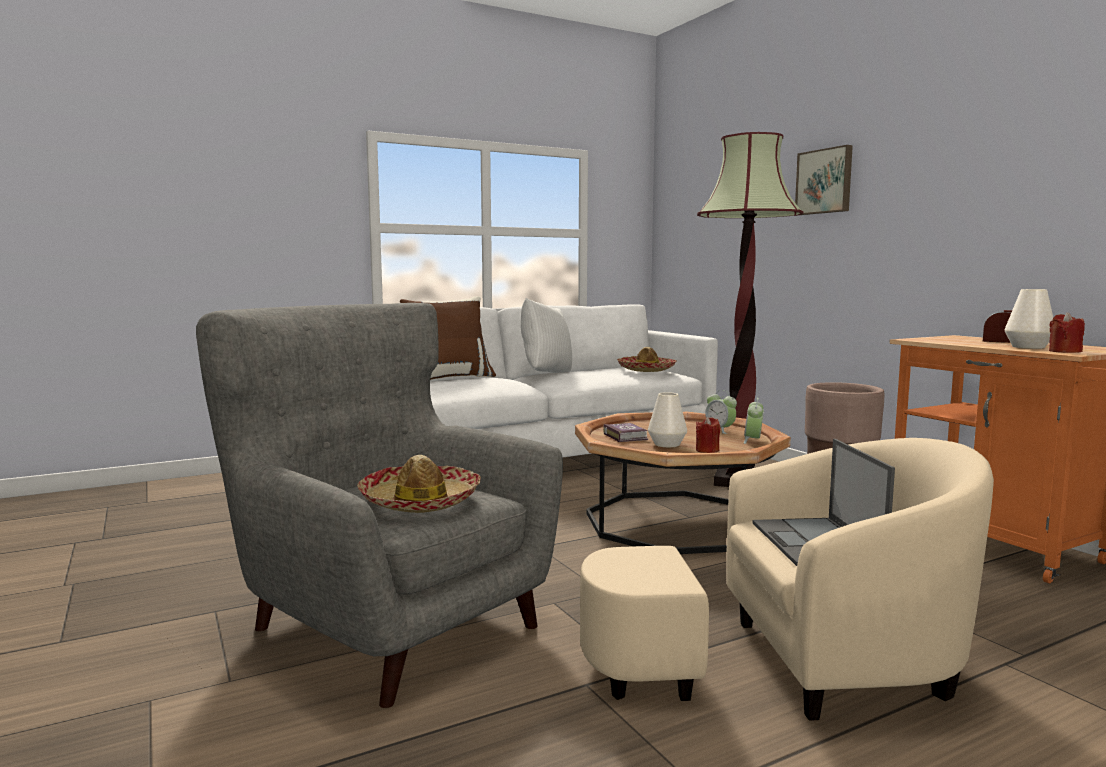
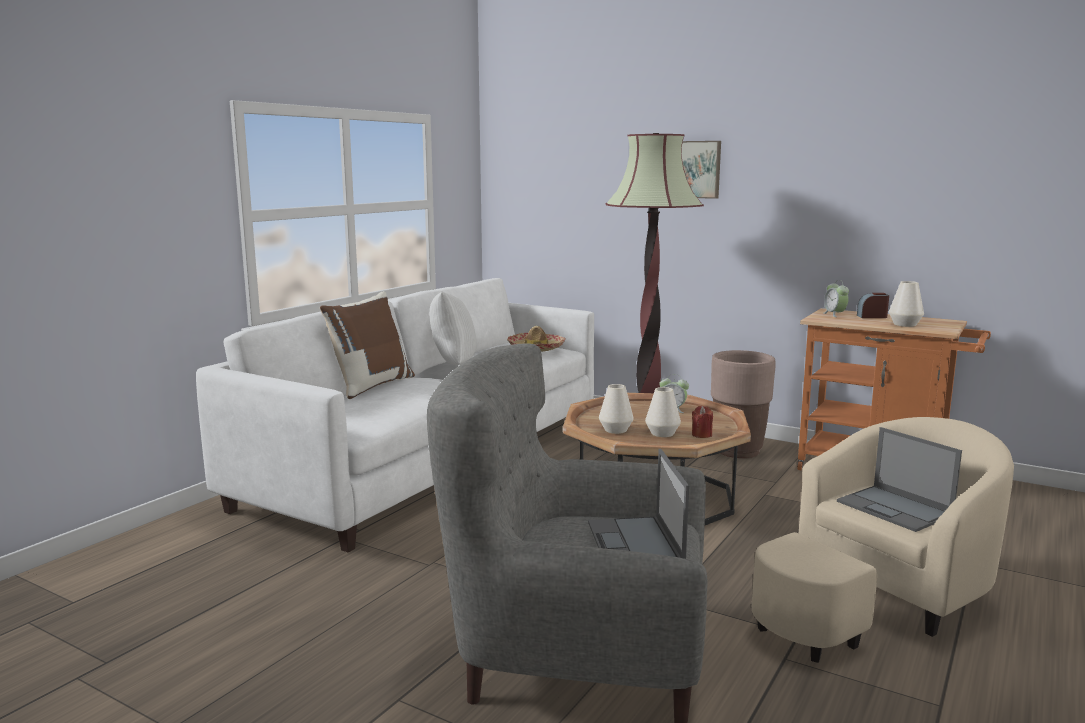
camera: 30 degrees left, 5 degrees up
hat [357,455,481,513] -> laptop [588,449,689,559]
book [603,423,648,442] -> white vase [599,384,634,434]
alarm clock [744,398,764,444] -> alarm clock moved to [824,280,849,317]
red candle [1049,312,1085,353] -> none

